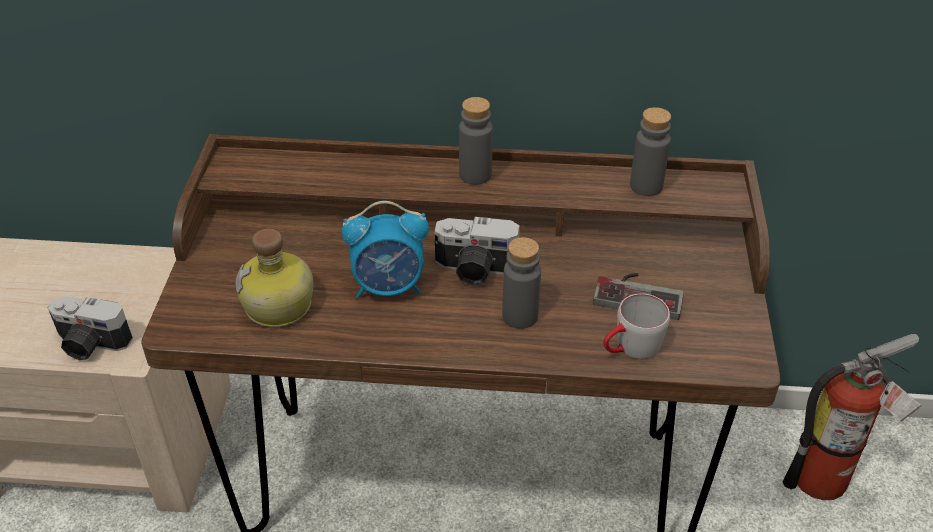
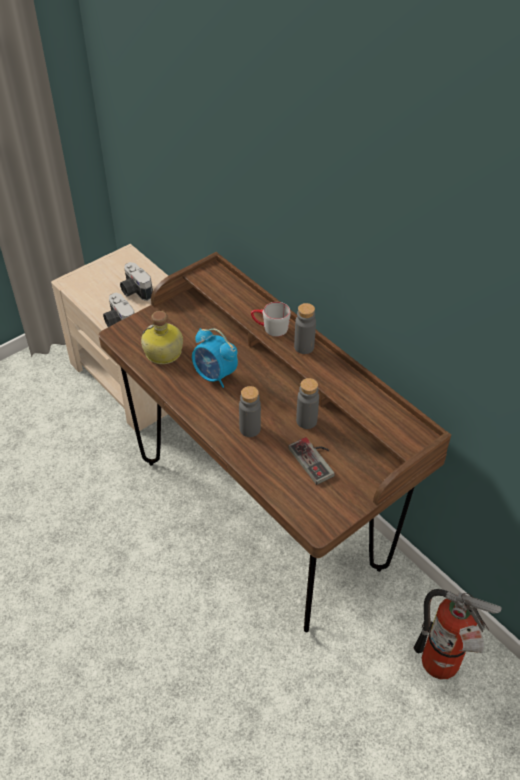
camera: 45 degrees right, 5 degrees up
camera [434,217,520,286] -> camera moved to [120,262,153,301]
grey mug [604,294,670,359] -> grey mug moved to [251,302,291,337]
grey bottle [630,107,671,196] -> grey bottle moved to [296,378,319,429]

